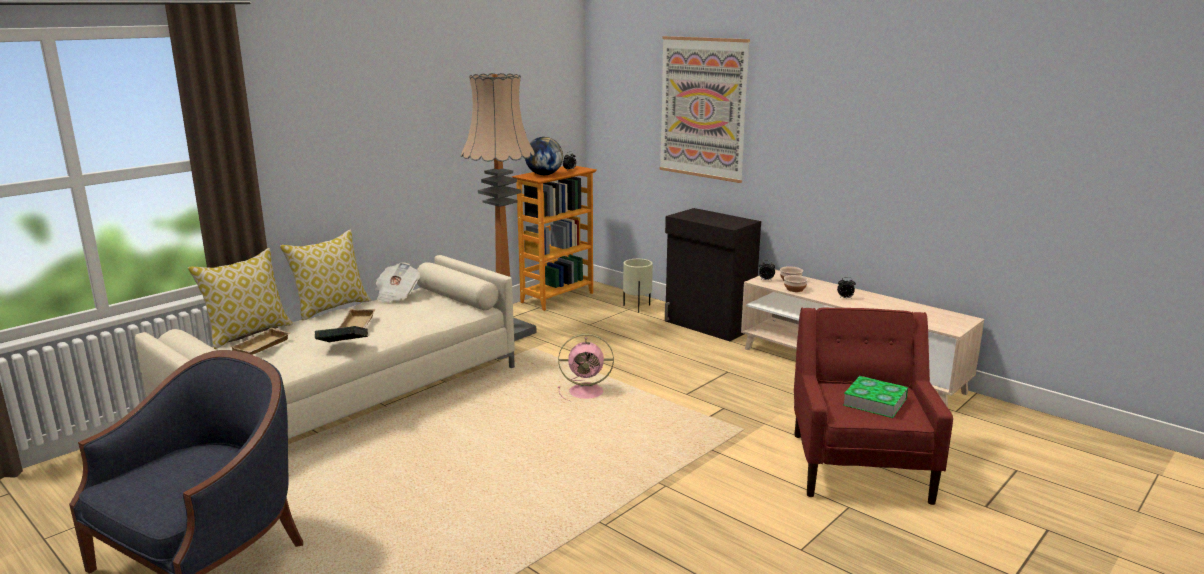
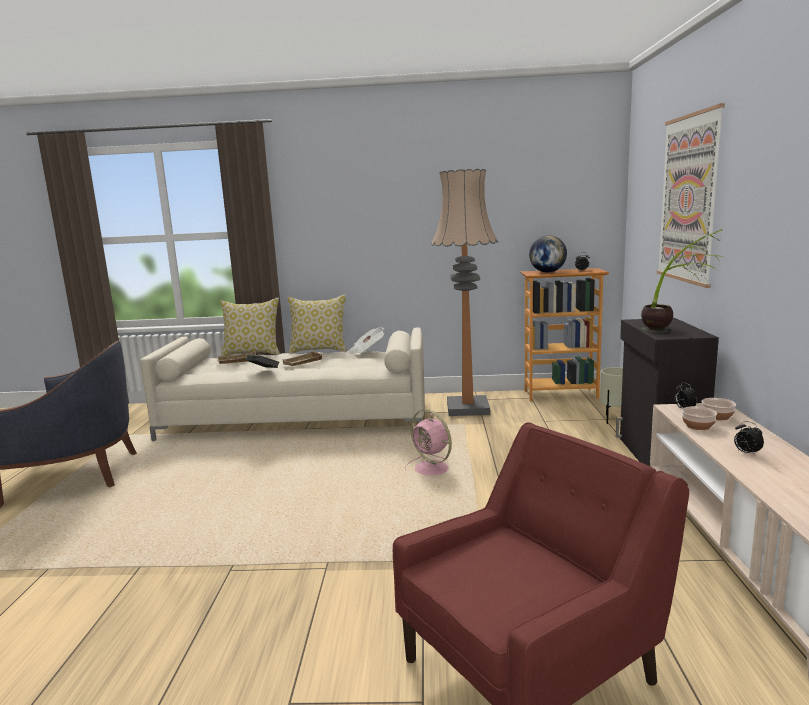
camera: 50 degrees right, 5 degrees down
book [843,376,908,418] -> none
none -> potted plant [641,229,724,333]

